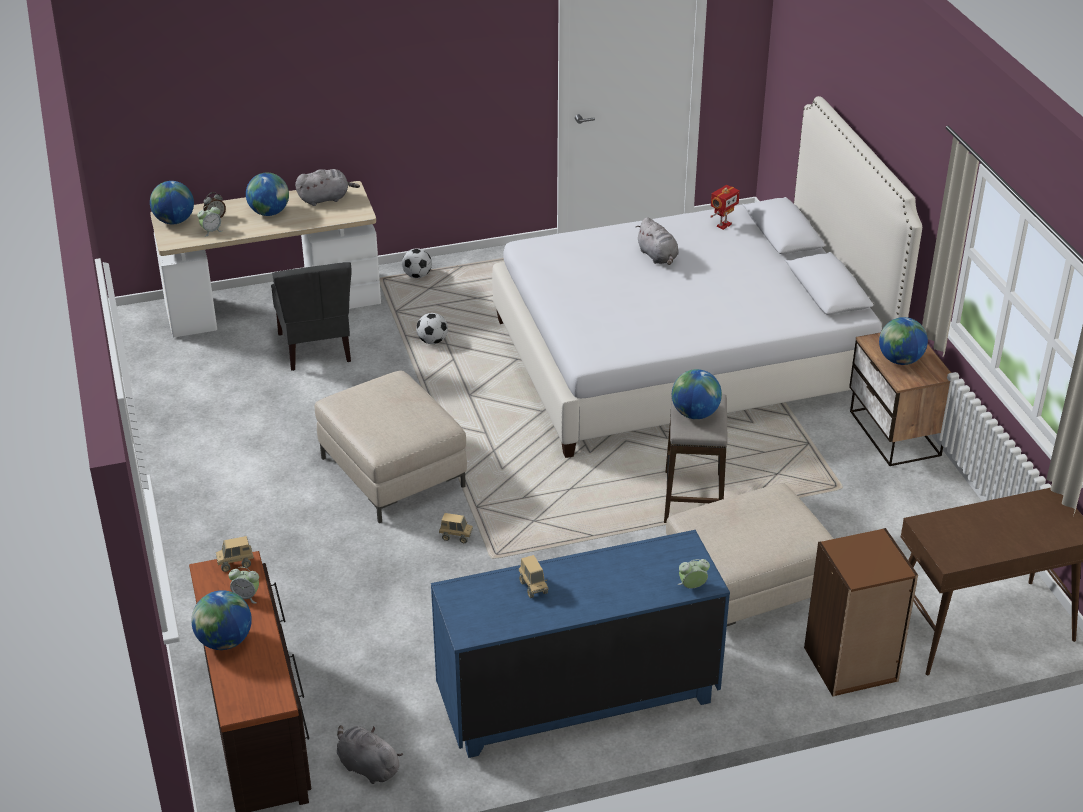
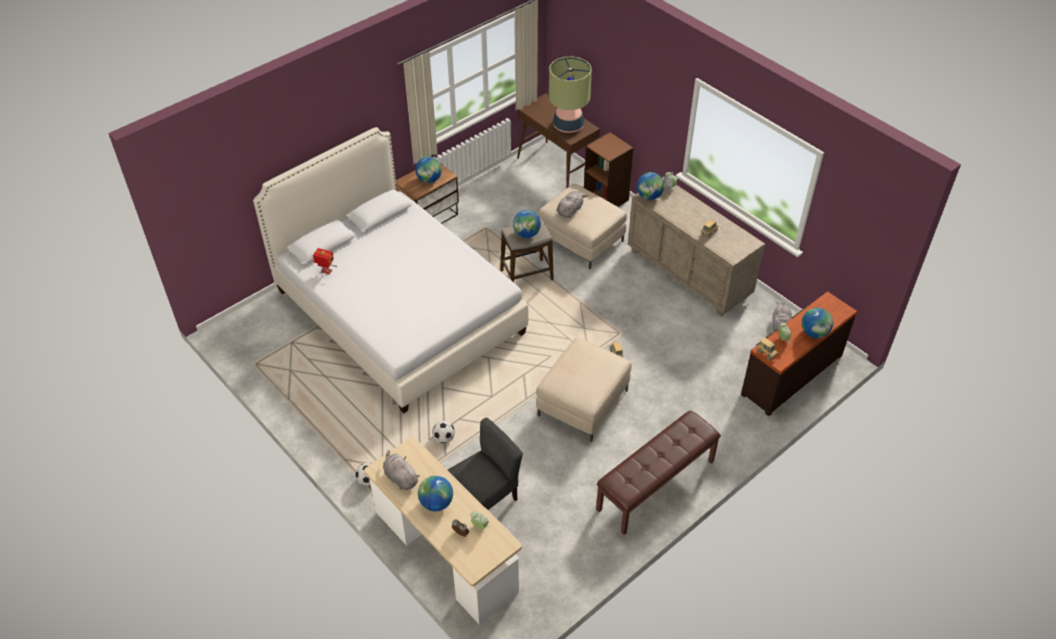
camera: 115 degrees left, 10 degrees up
globe [150,181,194,224] -> globe moved to [637,172,664,200]
blue dresser [431,530,730,758] -> beige dresser [628,177,765,316]
grey plush toy [636,217,679,265] -> grey plush toy moved to [557,191,588,218]
none -> table lamp [549,57,592,133]
none -> brown bench [596,411,721,535]

